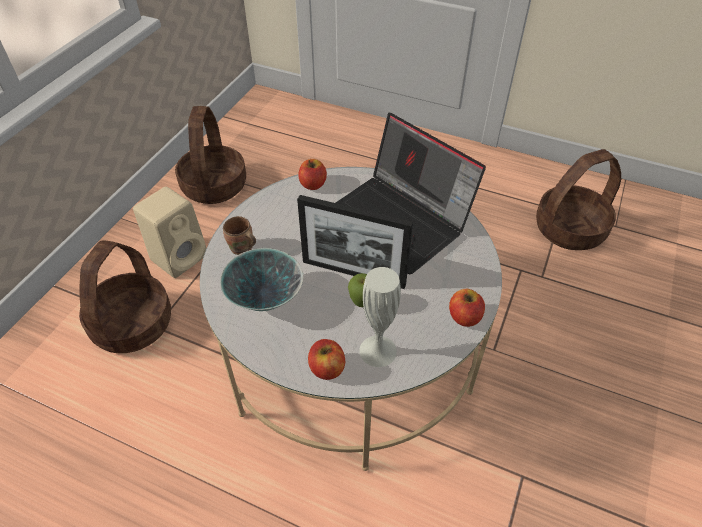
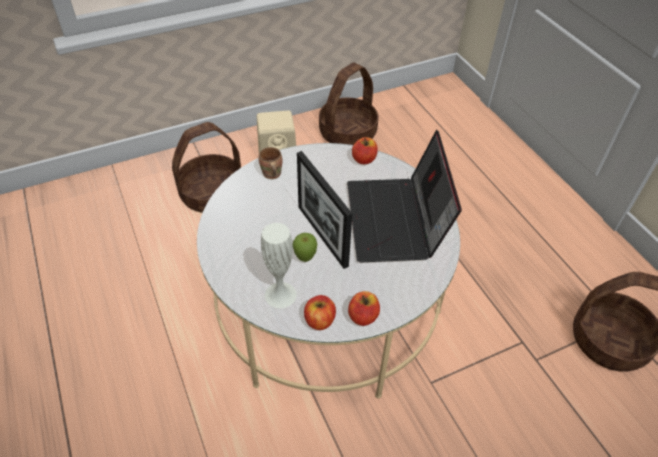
camera: 40 degrees right, 0 degrees up
bowl [220,248,303,311] -> none
apple [308,339,345,380] -> apple moved to [304,295,336,330]

